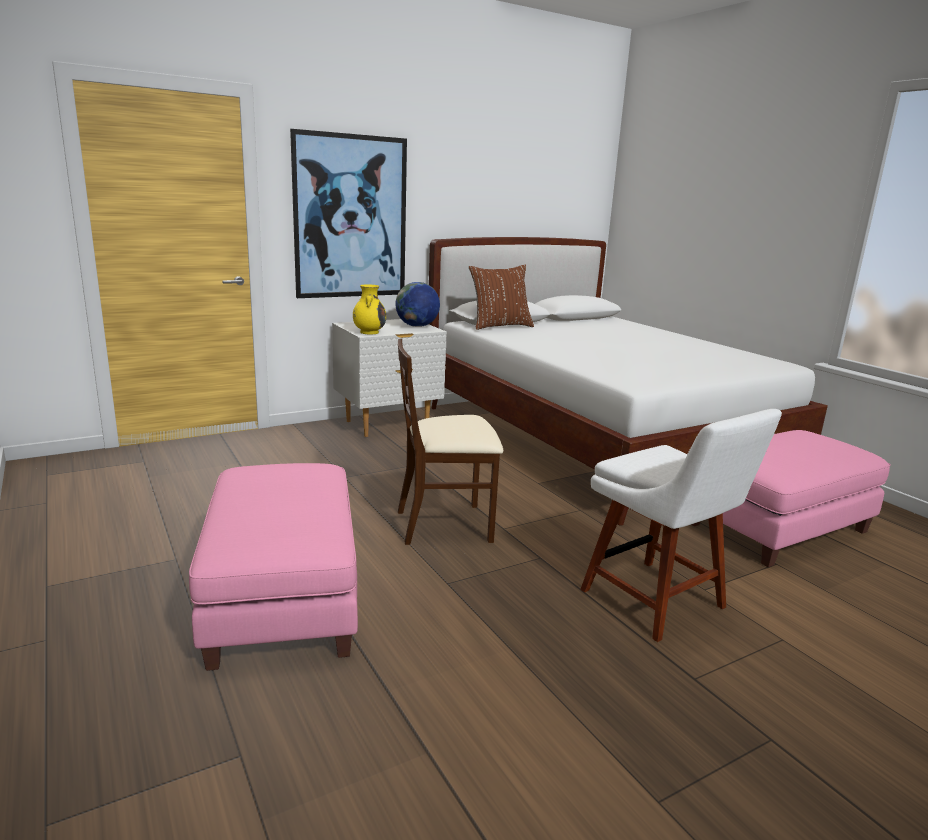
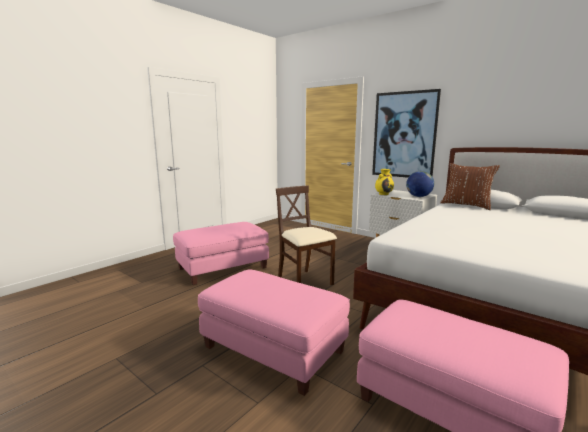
camera: 70 degrees right, 5 degrees down
white chair [580,409,782,642] -> pink ottoman [198,270,350,396]

